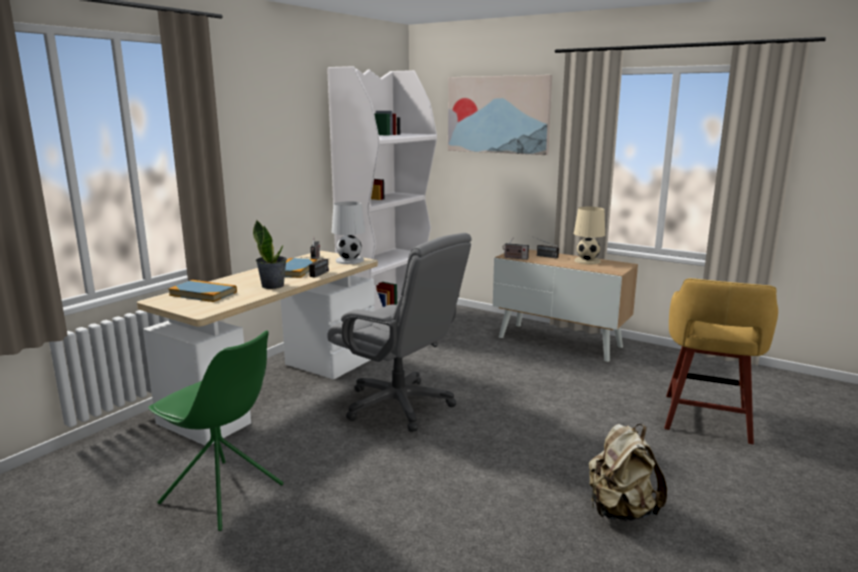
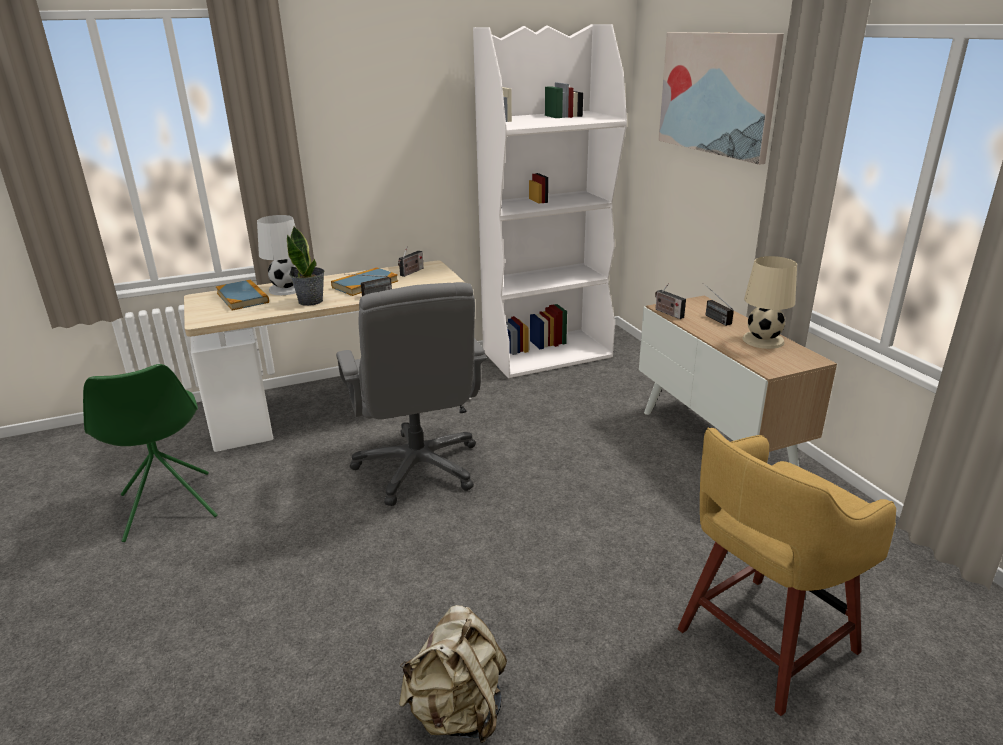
camera: 35 degrees right, 10 degrees up
white table lamp [332,201,365,264] -> white table lamp moved to [257,215,297,295]

